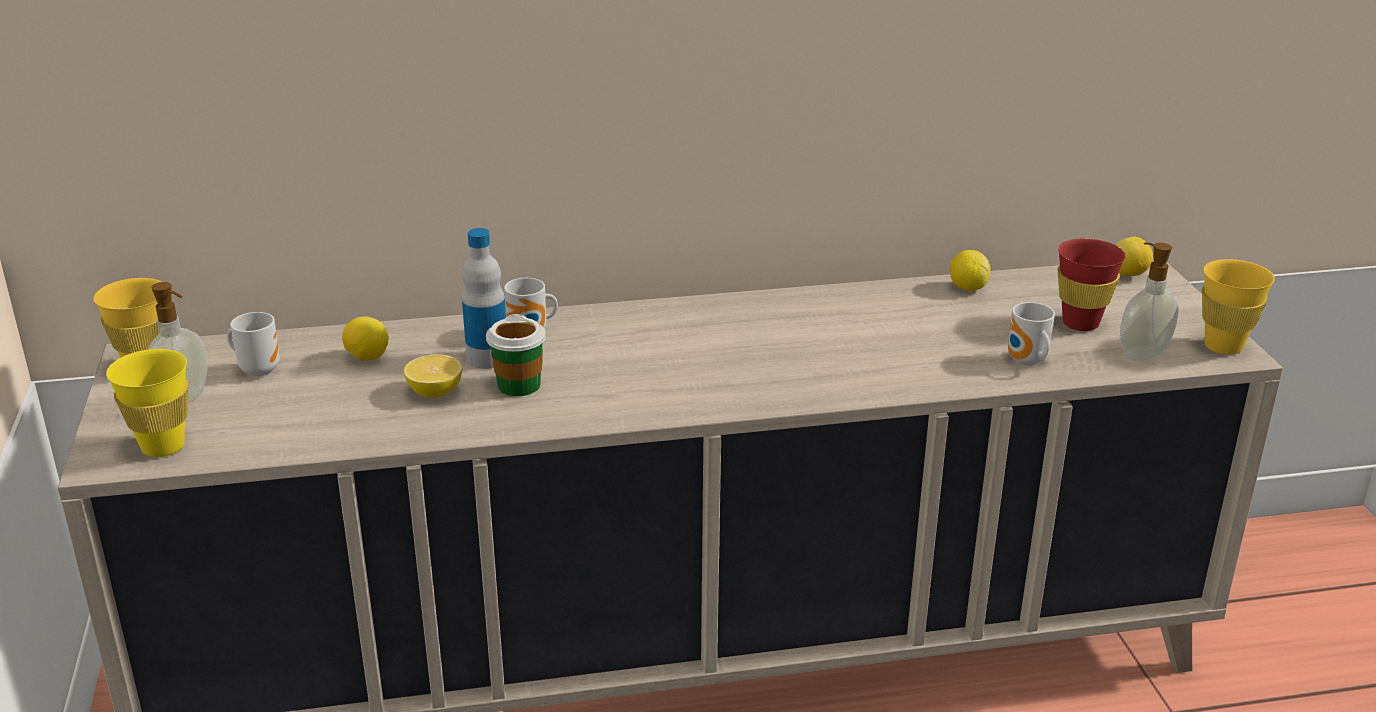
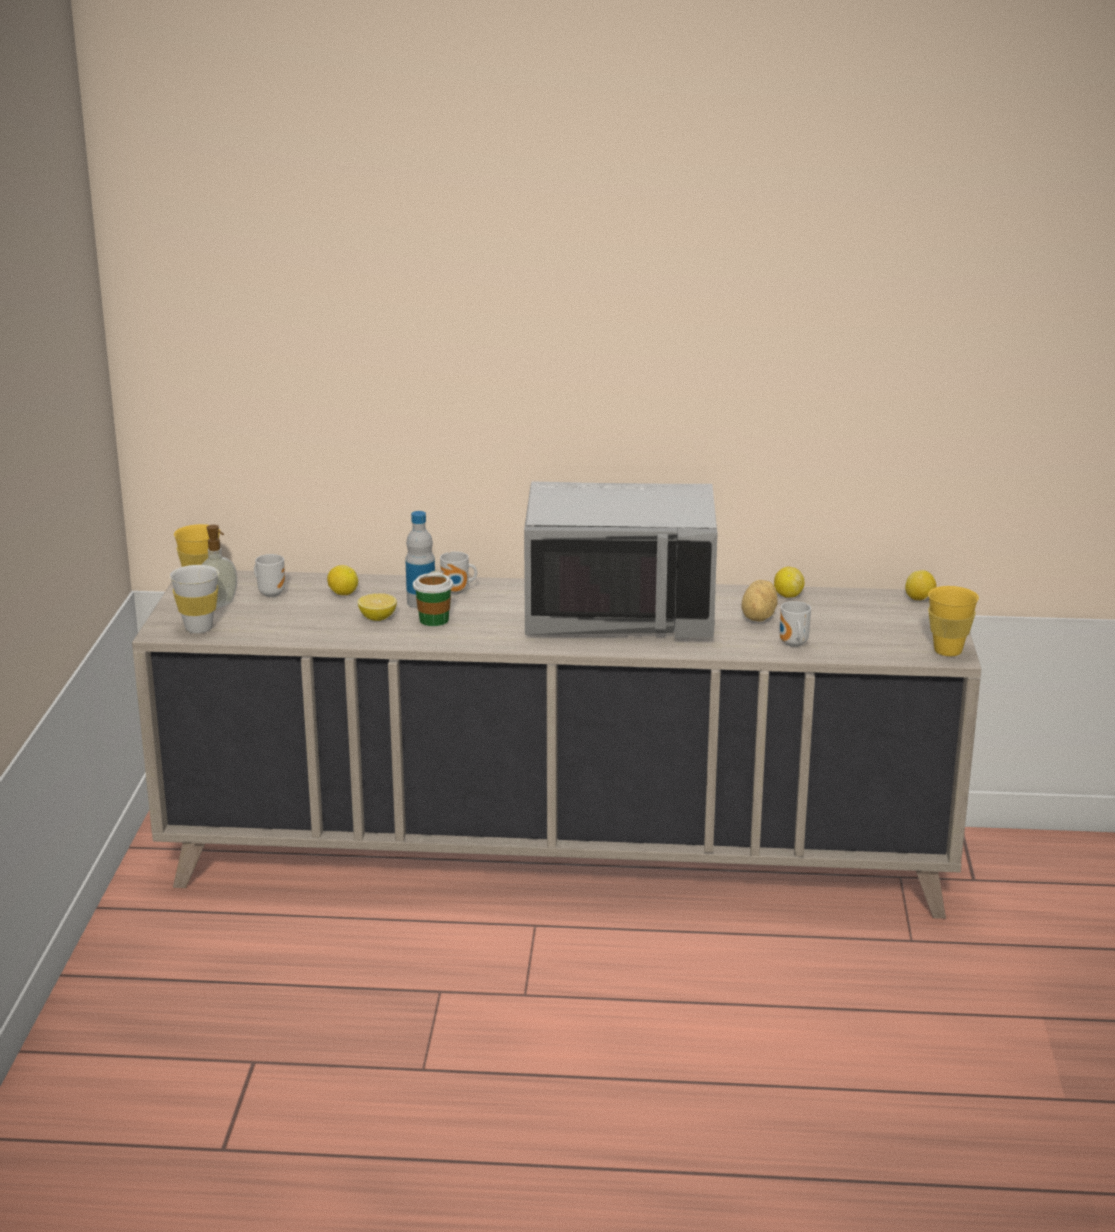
camera: 15 degrees right, 5 degrees down
yellow cup [106,349,189,457] -> white cup [170,565,219,633]
red cup [1057,238,1126,331] -> none
soap dispenser [1120,242,1179,361] -> none
none -> grey microwave [524,481,718,638]
none -> potato [741,580,778,622]

